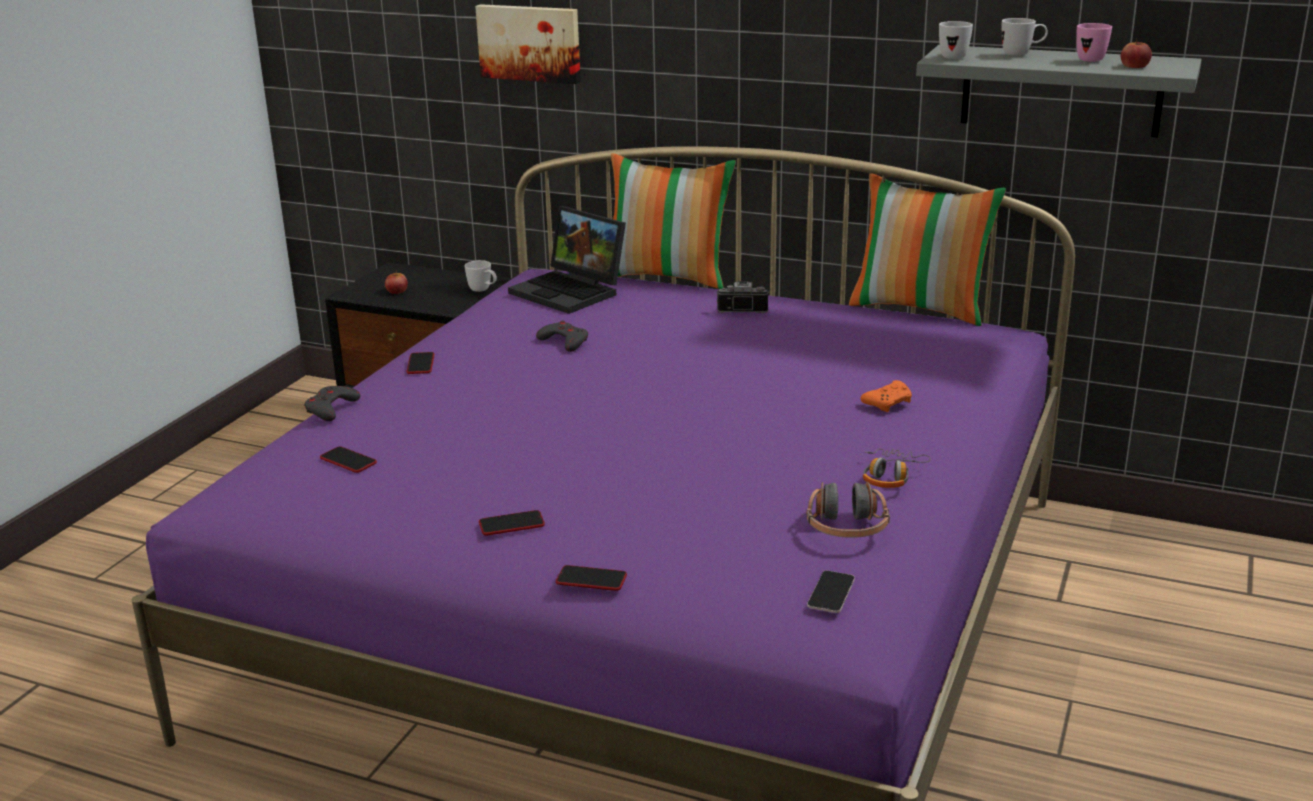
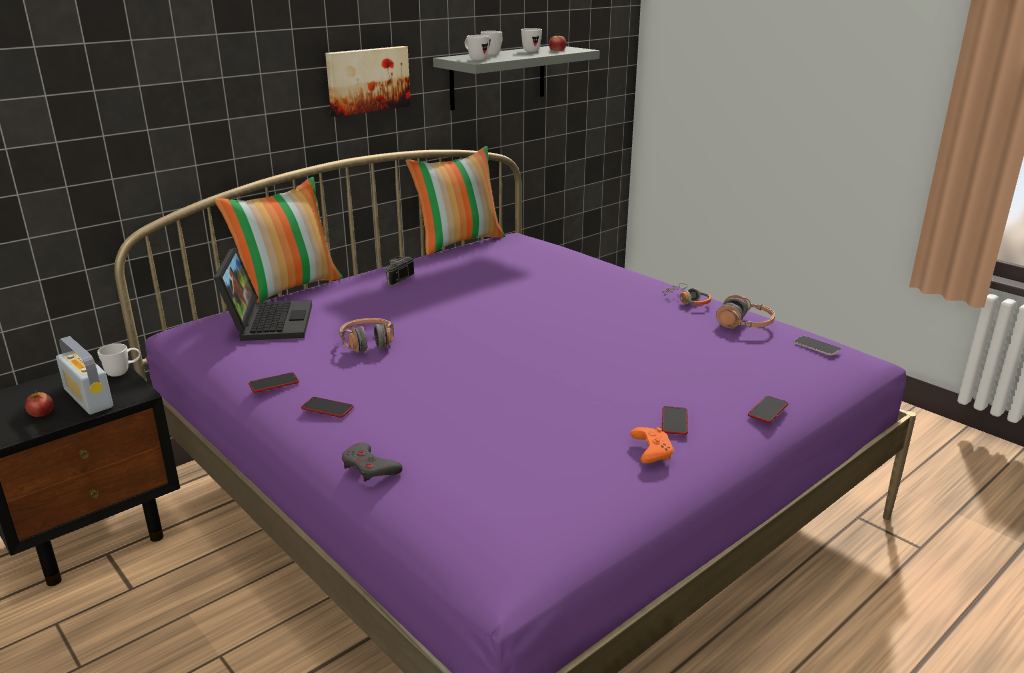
camera: 65 degrees left, 0 degrees up
phone [320,446,377,473] -> phone moved to [249,372,299,393]
picture [475,4,581,84] -> picture moved to [325,46,411,117]
laptop [508,206,626,314] -> laptop turned 75 degrees counterclockwise [214,248,312,341]
grey game controller [536,320,588,352] -> headphones [339,318,394,353]
orange game controller [860,380,912,412] -> orange game controller moved to [630,427,674,464]
pink mug [1077,23,1112,62] -> white mug [521,28,542,52]
none -> radio [56,336,113,415]

